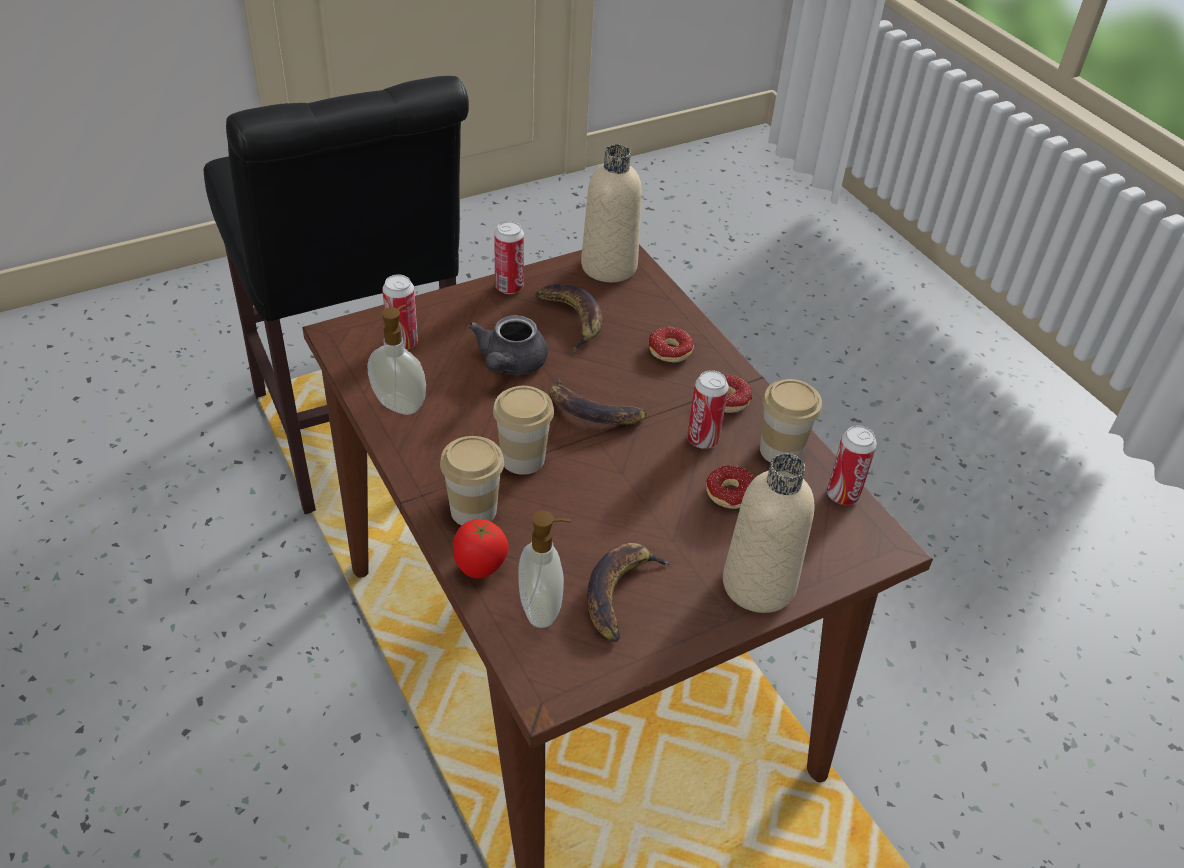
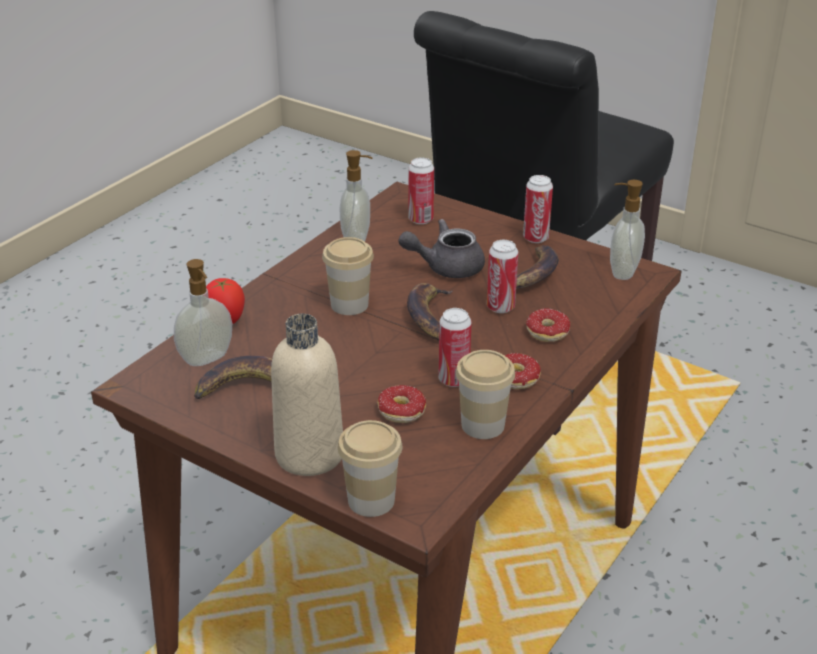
camera: 65 degrees right, 10 degrees down
cup [440,436,504,526] -> cup moved to [338,420,402,517]
beige bottle [581,144,642,282] -> soap dispenser [610,180,645,280]
can [827,425,877,505] -> can moved to [487,240,518,313]

